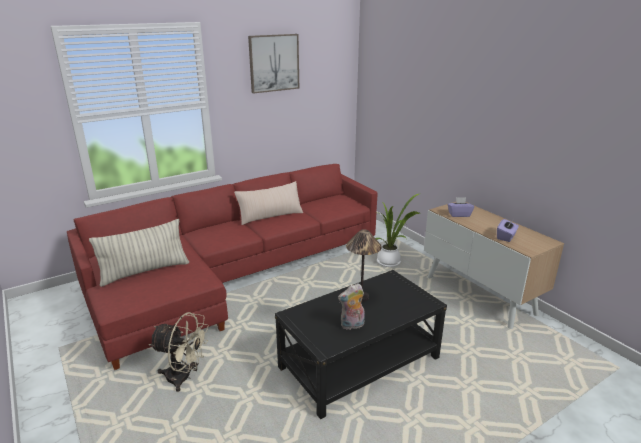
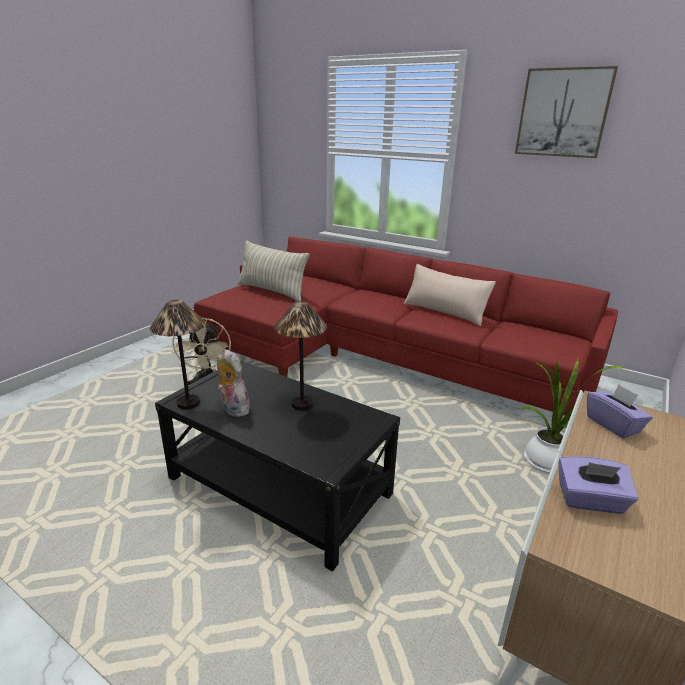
camera: 65 degrees right, 0 degrees up
none -> table lamp [150,300,206,409]

